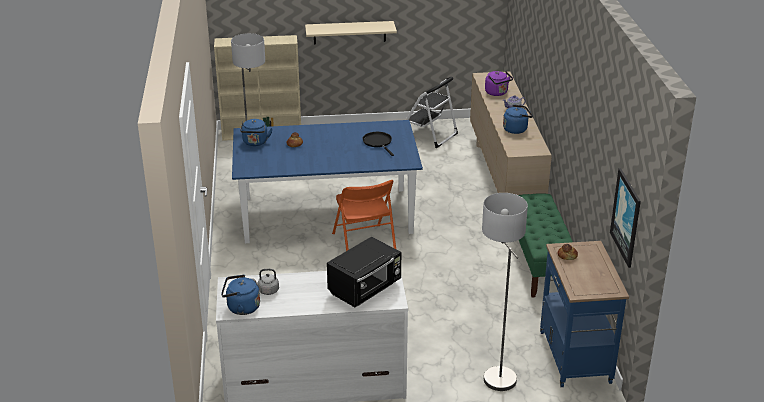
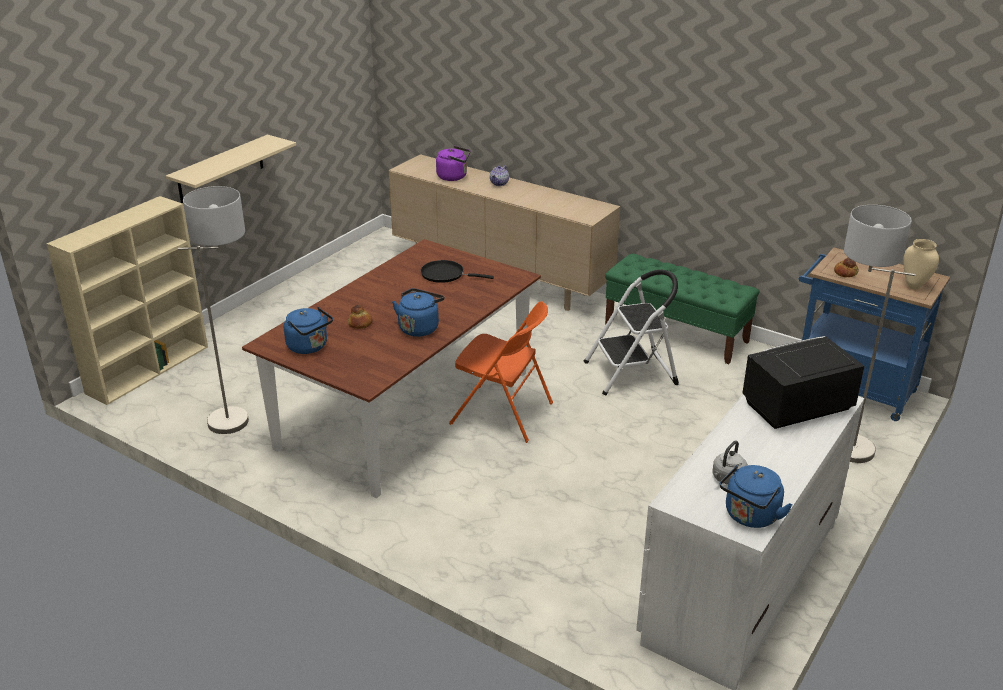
camera: 50 degrees left, 0 degrees up
blue dining table [232,120,423,243] -> brown dining table [242,239,541,498]
black microwave [327,236,401,307] -> black microwave turned 105 degrees counterclockwise [742,336,865,429]
step ladder [406,77,458,148] -> step ladder moved to [583,270,679,395]
blue kettle [503,105,533,134] -> blue kettle moved to [392,288,444,337]
picture [610,168,641,268] -> none
none -> beige vase [903,239,939,289]

